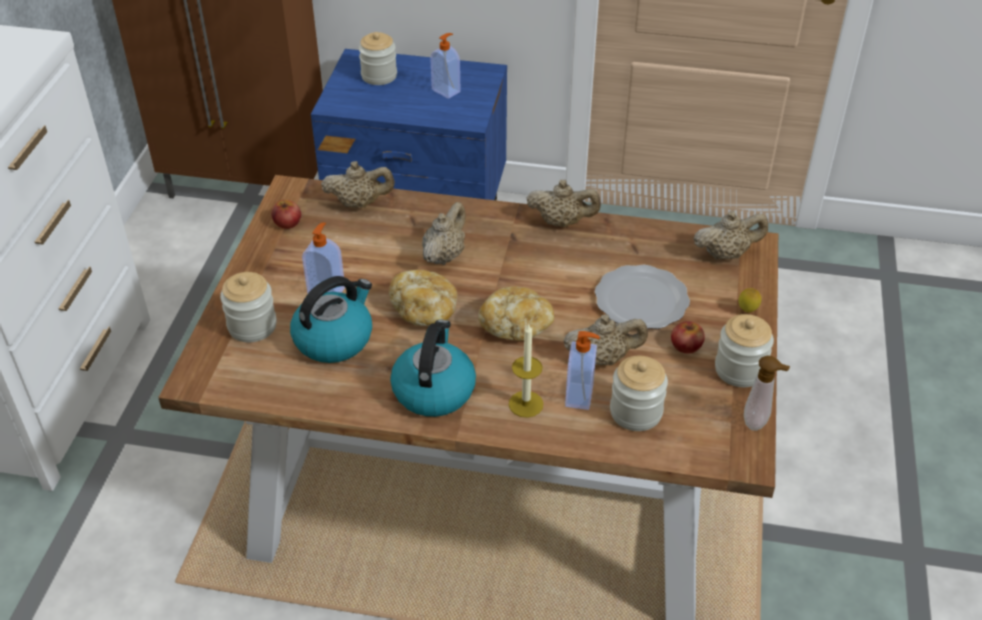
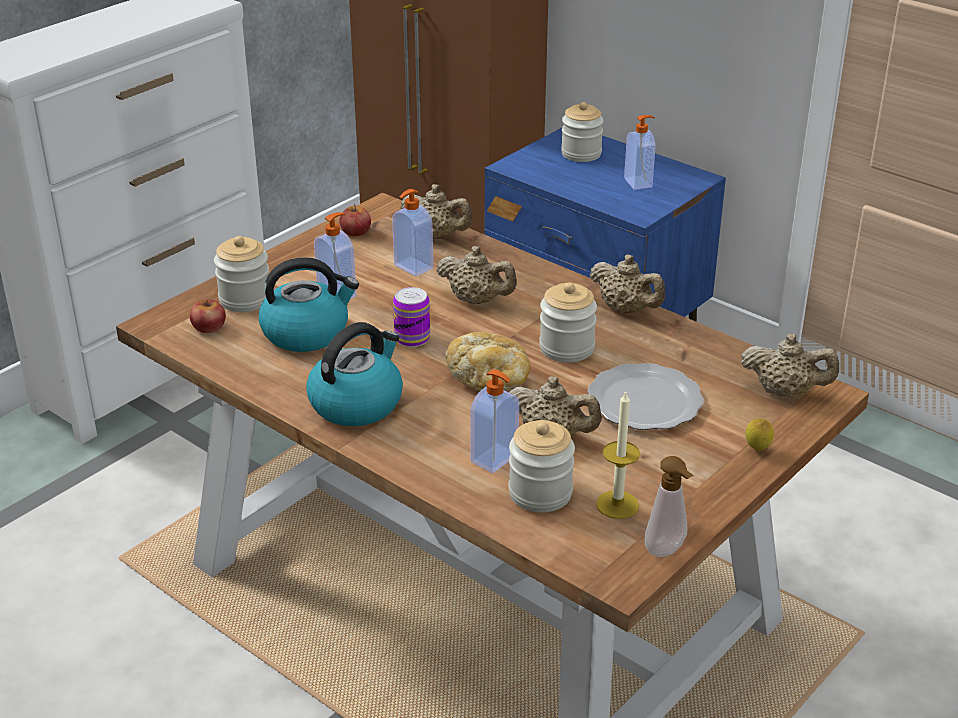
camera: 30 degrees right, 10 degrees down
bread [389,270,458,326] -> can [393,287,430,347]
beige teapot [422,202,466,265] -> beige teapot turned 60 degrees clockwise [437,246,517,304]
candle [509,323,544,418] -> candle moved to [596,391,640,519]
apple [671,321,705,354] -> apple moved to [190,299,226,333]
jar [715,314,774,387] -> jar moved to [539,282,597,362]
none -> soap dispenser [392,189,433,276]

